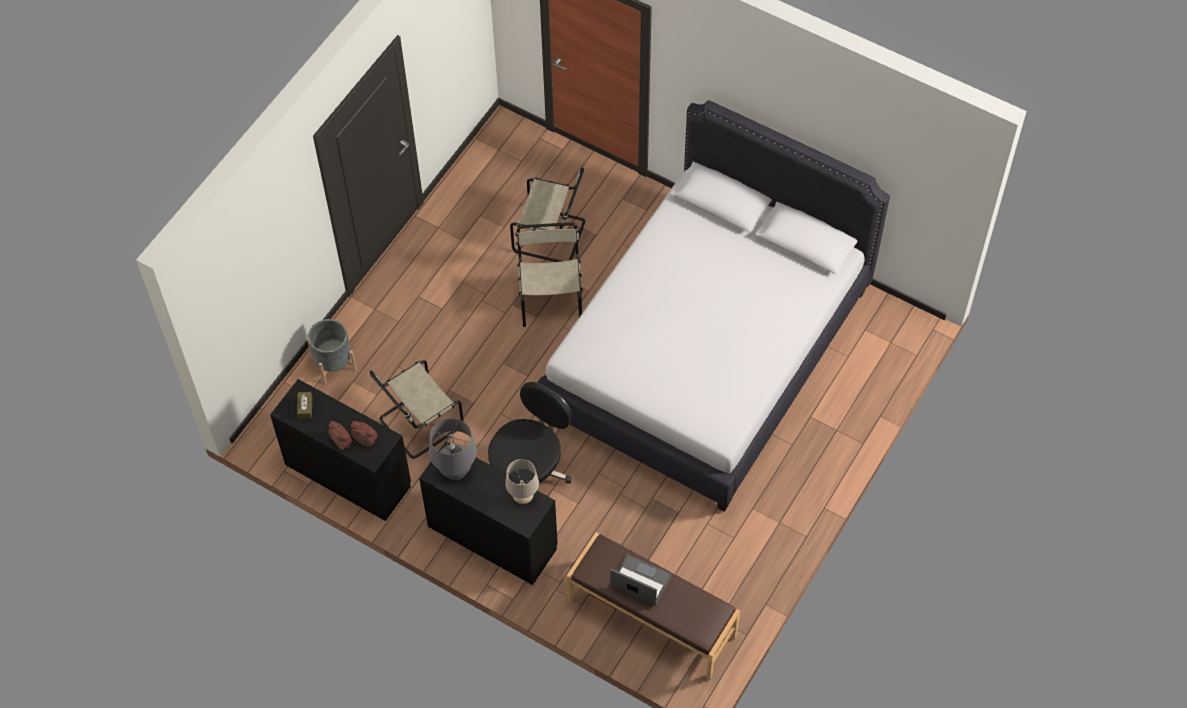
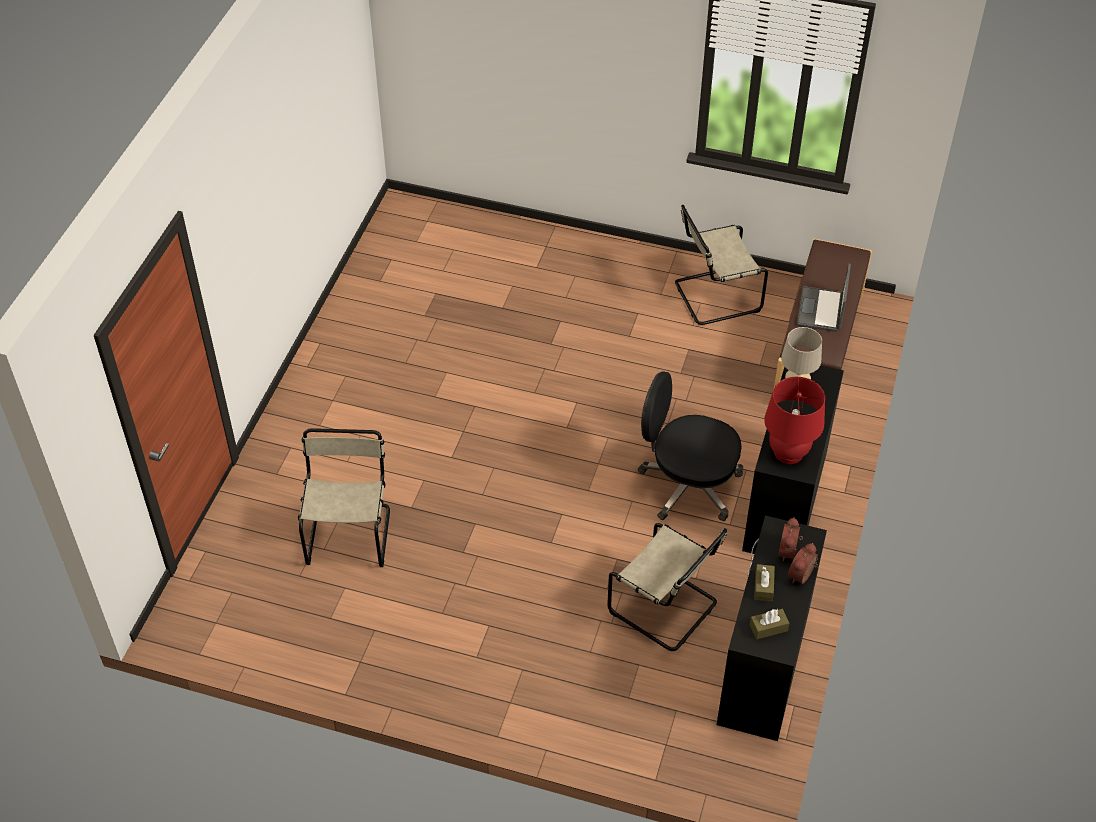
camera: 105 degrees left, 10 degrees down
grey planter [307,319,357,383] -> none
grey table lamp [429,418,477,480] -> red table lamp [764,377,825,464]
beige chair [515,222,583,327] -> beige chair moved to [675,205,768,325]
white bed [537,100,890,512] -> none
none -> brown tissue box [754,564,775,601]

